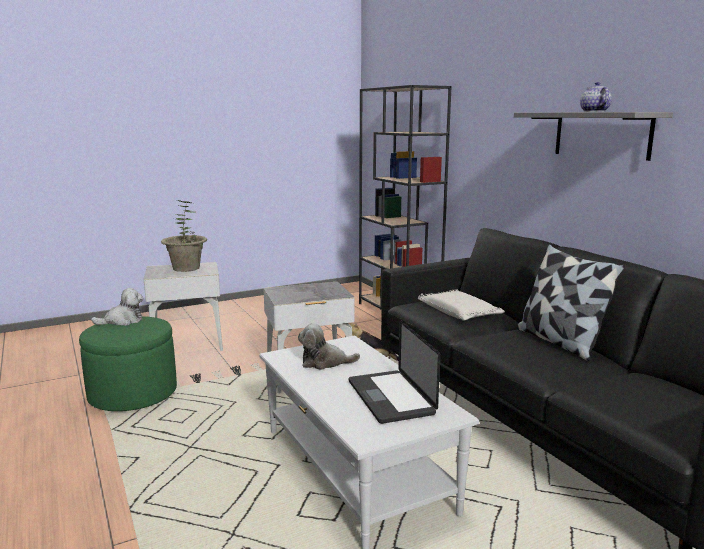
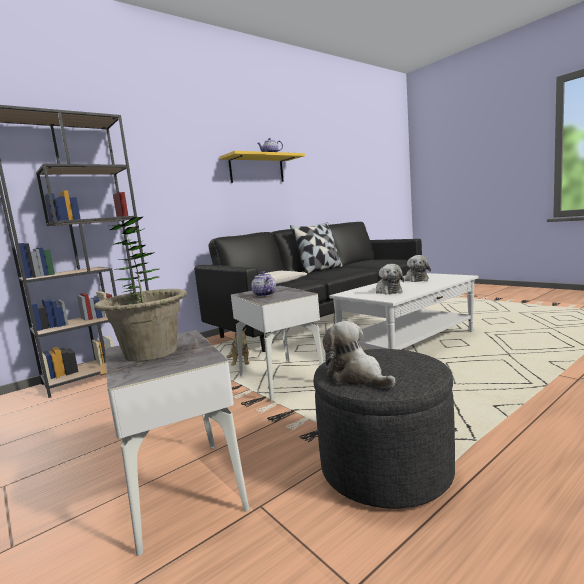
camera: 100 degrees left, 5 degrees down
green ottoman [79,316,177,411] -> grey ottoman [313,349,455,509]
laptop [349,320,440,424] -> plush toy [405,255,431,282]
grey shelf [514,112,673,161] -> yellow shelf [219,151,305,183]
none -> teapot [251,271,276,297]

